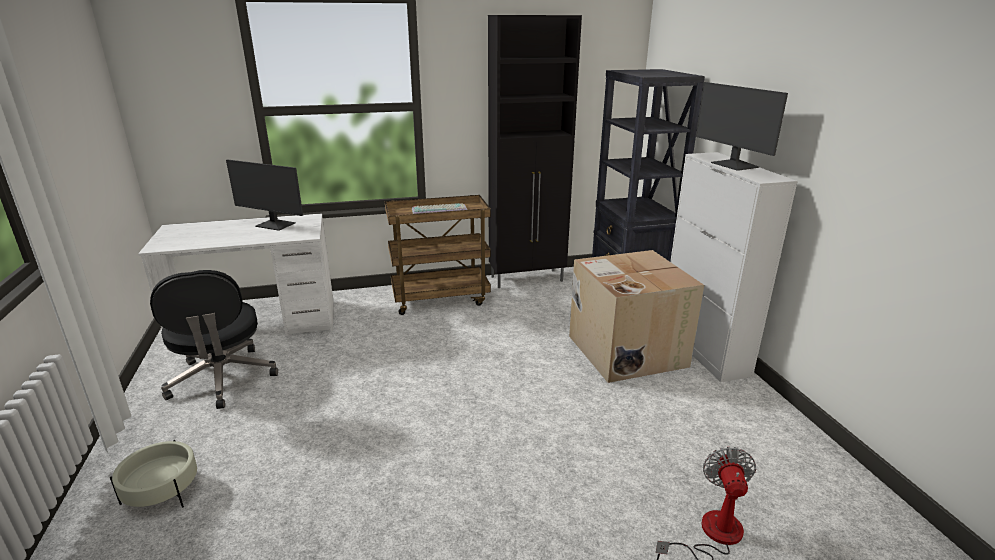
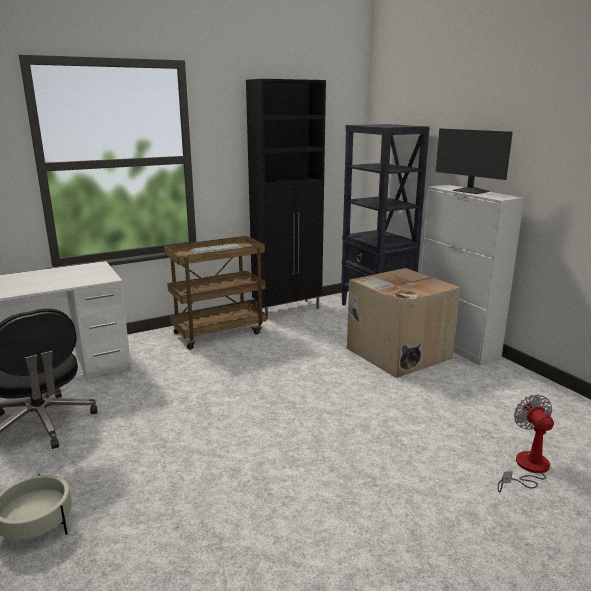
camera: 15 degrees left, 5 degrees down
monitor [226,159,303,231] -> none

